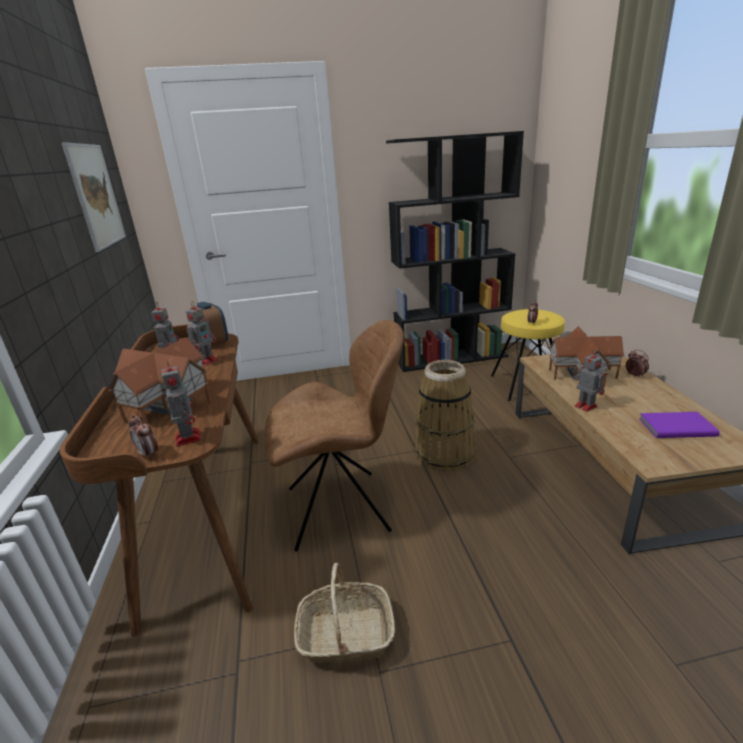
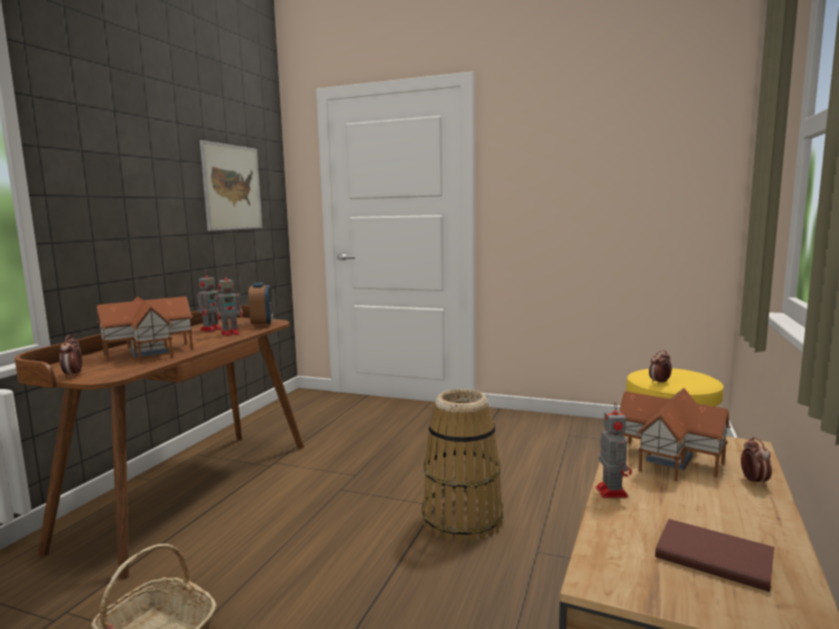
camera: 30 degrees right, 15 degrees down
toy robot [162,361,202,446] -> none
brown chair [265,320,404,552] -> none
black bookcase [386,131,524,372] -> none
purple book [639,412,720,438] -> brown book [655,519,774,592]

